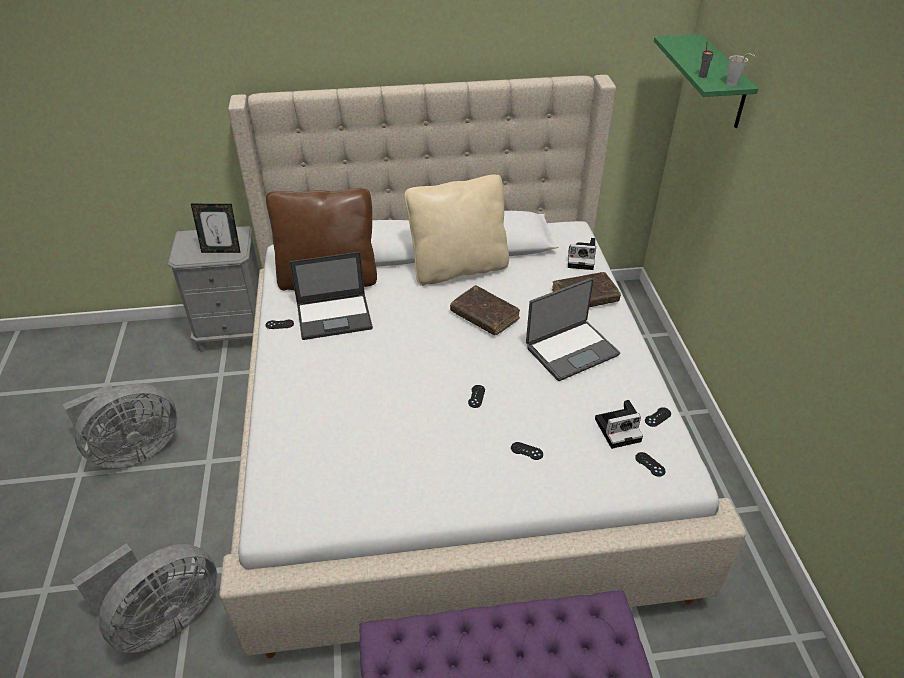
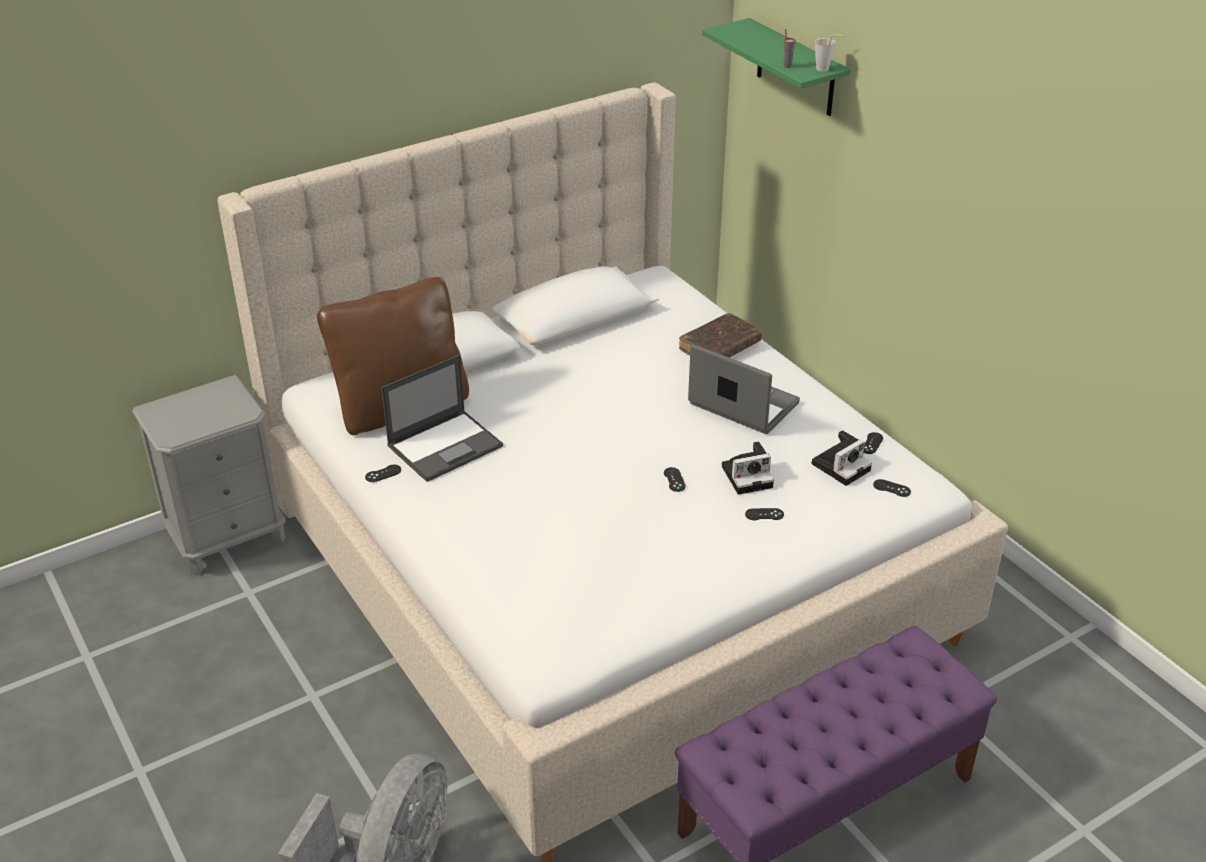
camera: 25 degrees left, 5 degrees down
grey fan [63,384,177,468] -> none
picture frame [191,204,241,253] -> none
beige pillow [404,175,509,286] -> none
brown book [450,285,520,336] -> none
laptop [526,278,620,381] -> laptop turned 90 degrees counterclockwise [688,344,800,434]
camera [568,238,596,270] -> camera moved to [722,441,774,495]

